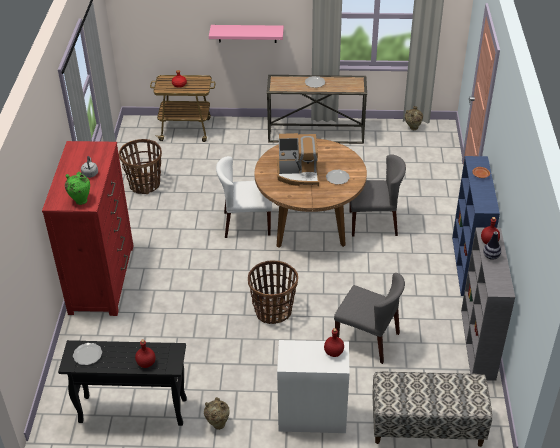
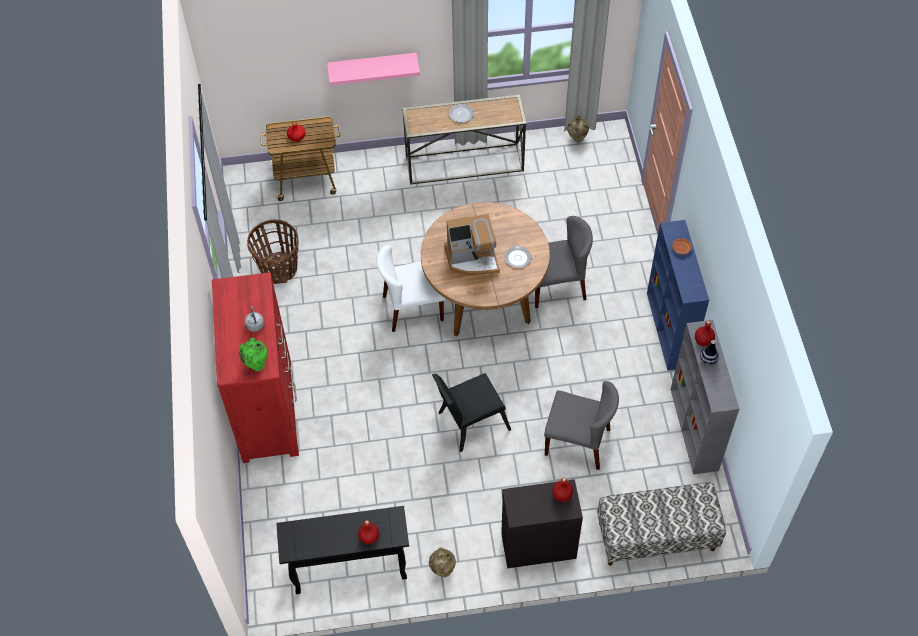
camera: 10 degrees left, 15 degrees up
plate [73,343,102,365] -> none
basket [248,260,298,324] -> black chair [432,373,511,452]
white cabinet [277,340,350,433] -> black cabinet [501,479,583,568]

